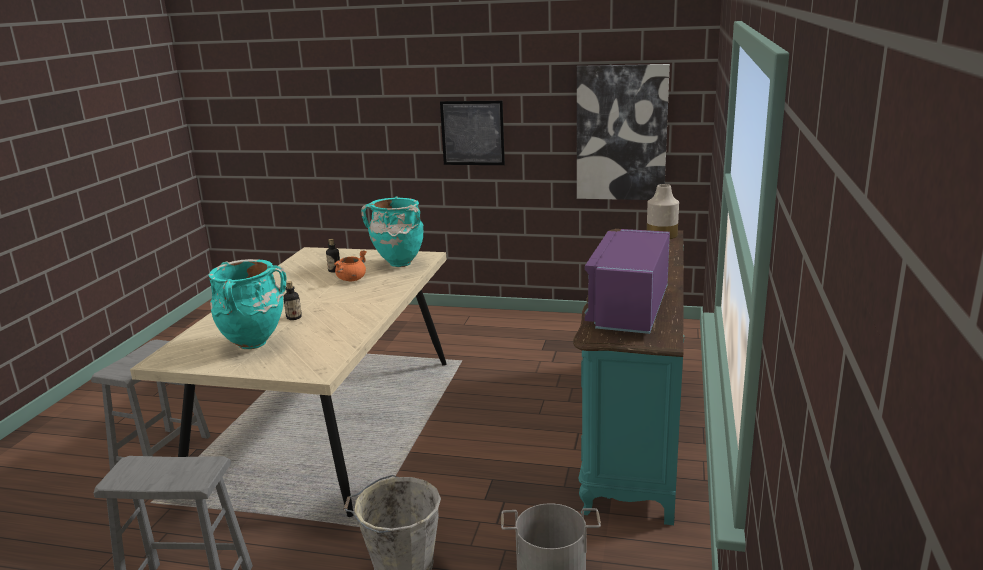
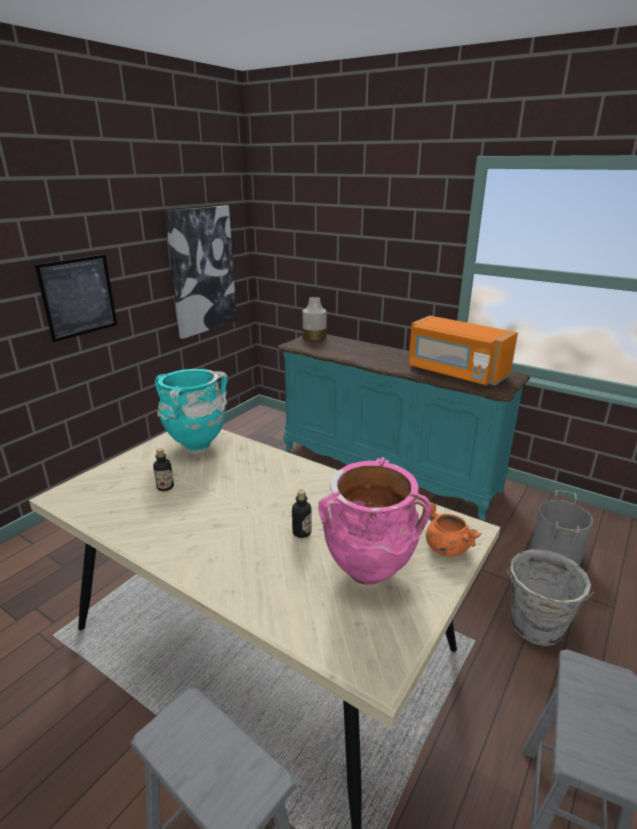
camera: 70 degrees left, 5 degrees up
turquoise vase [209,259,287,349] -> pink vase [318,457,431,585]
orange cooking pot [334,251,367,281] -> orange cooking pot moved to [426,502,482,556]
purple microwave [584,229,670,334] -> orange microwave [408,316,518,386]

